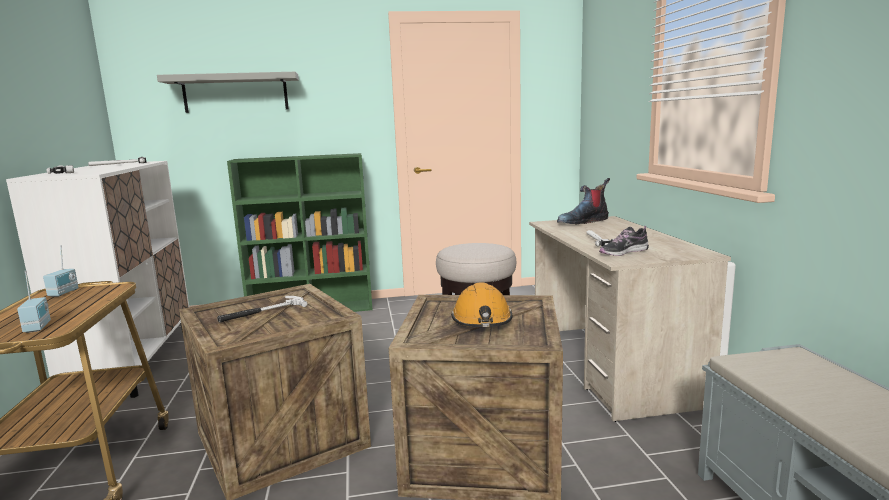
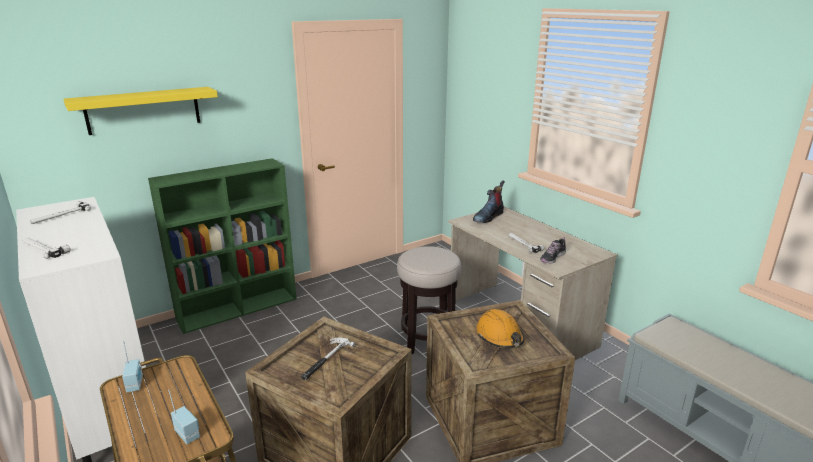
camera: 25 degrees left, 10 degrees up
grey shelf [157,72,299,113] -> yellow shelf [64,87,218,135]

